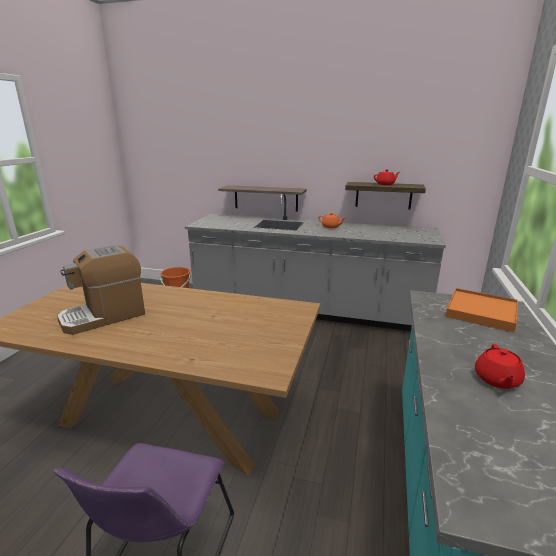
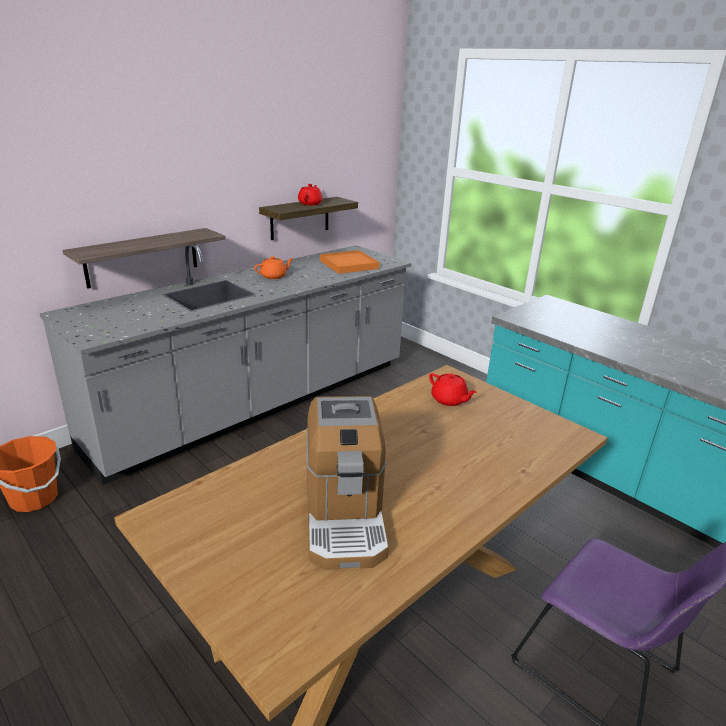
camera: 60 degrees left, 5 degrees up
orange tray [445,288,518,332] -> orange tray moved to [320,250,380,274]
red teapot [475,344,525,389] -> red teapot moved to [429,373,477,406]

